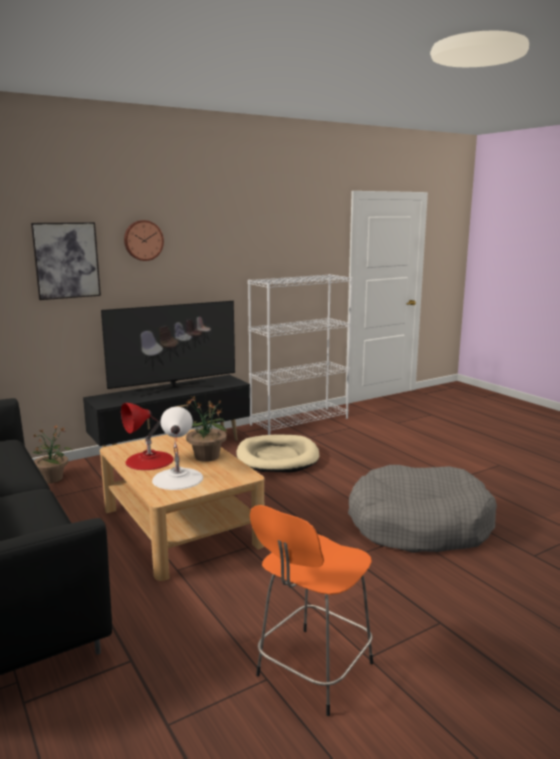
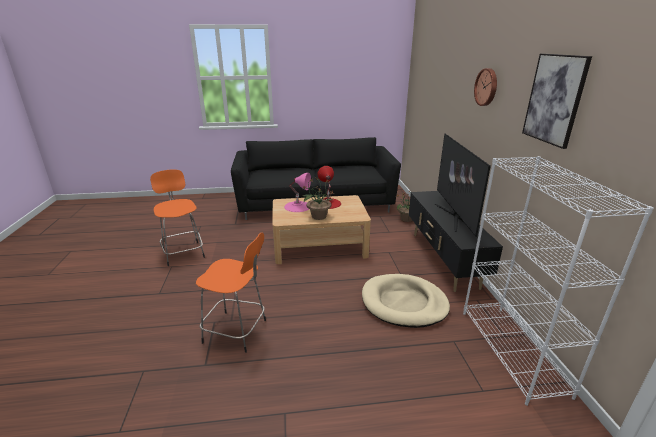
camera: 115 degrees right, 10 degrees up
picture [31,222,101,300] -> picture moved to [522,54,592,149]
white table lamp [152,407,203,490] -> pink table lamp [284,173,311,212]
grey dog bed [348,465,497,553] -> orange stool [196,233,266,353]

